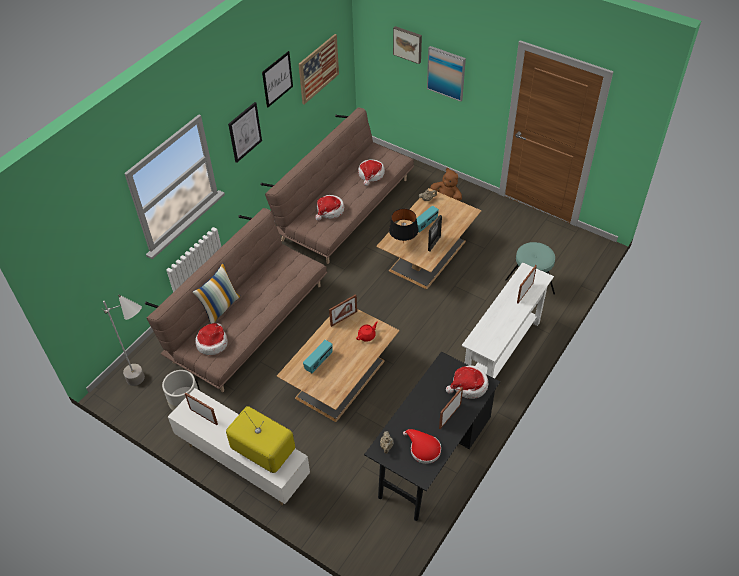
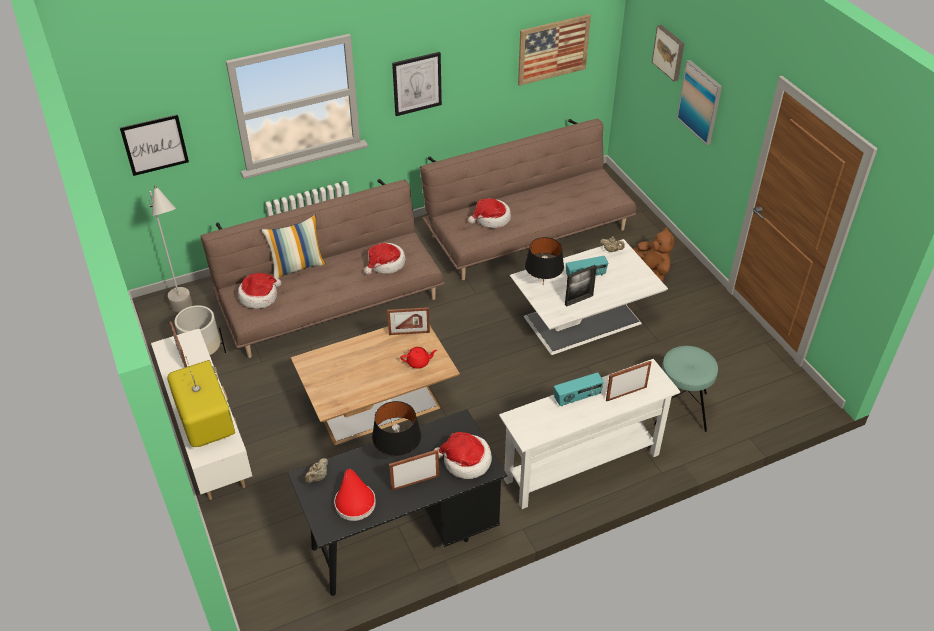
camera: 30 degrees right, 5 degrees down
picture [262,51,293,108] -> picture moved to [120,114,189,176]
radio [303,340,333,373] -> radio moved to [554,372,604,406]
hat [358,159,385,186] -> hat moved to [364,243,406,275]
brown coffee table [376,188,482,289] -> white coffee table [510,239,668,355]
none -> black table lamp [372,401,421,457]

